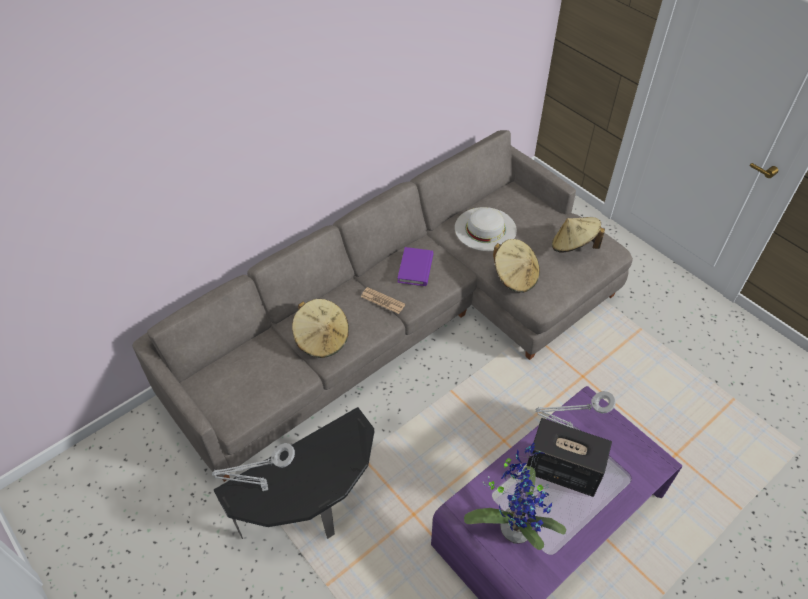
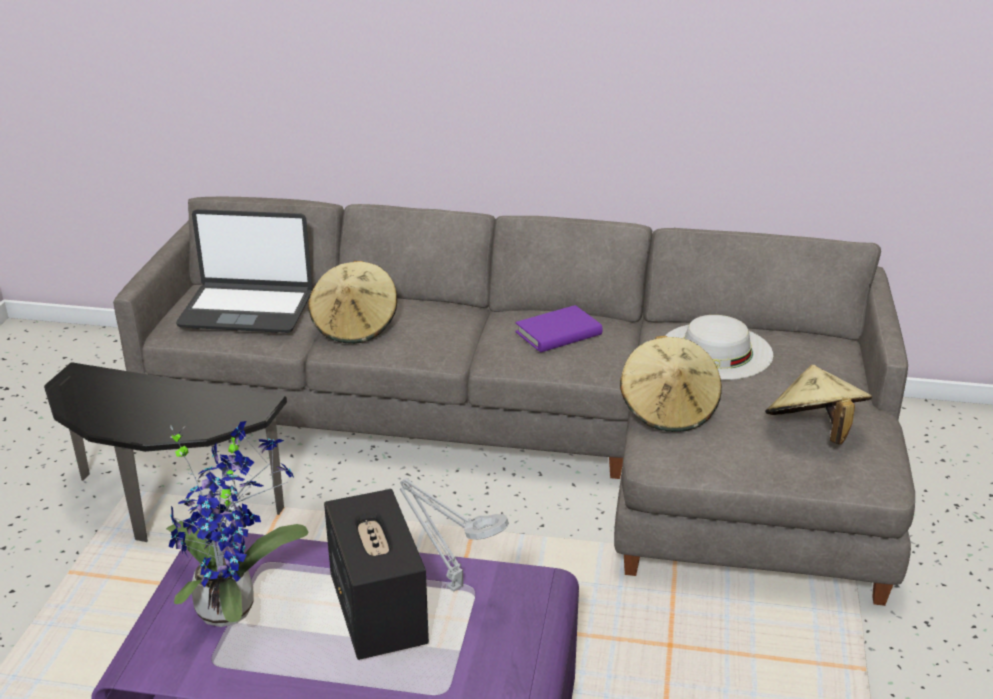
camera: 50 degrees right, 20 degrees down
grey table lamp [212,443,295,491] -> none
newspaper [361,287,405,314] -> none
none -> laptop [176,209,312,333]

